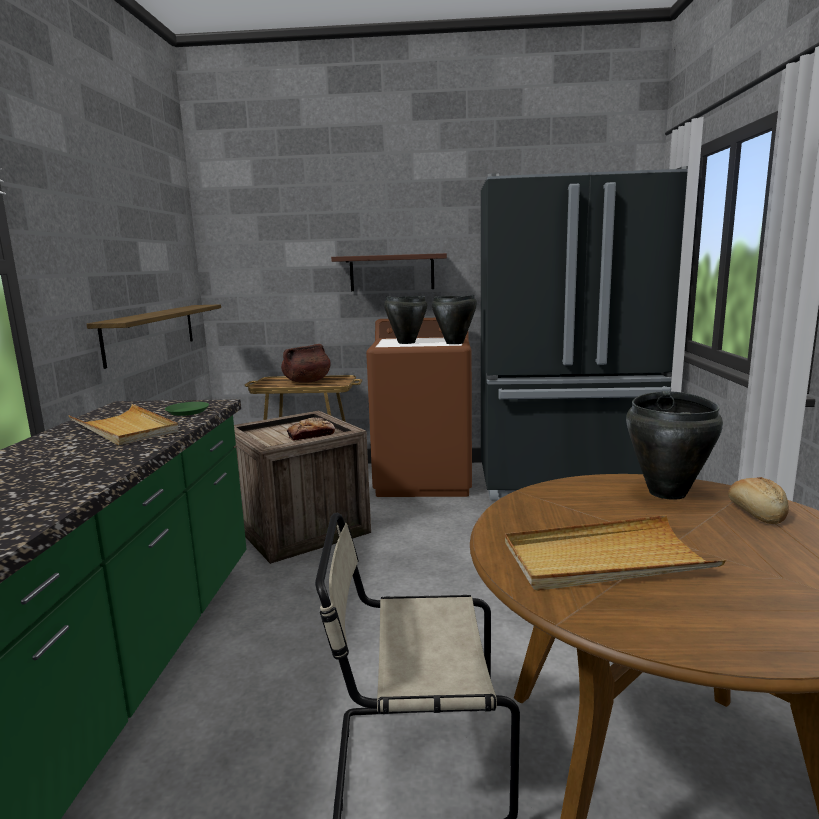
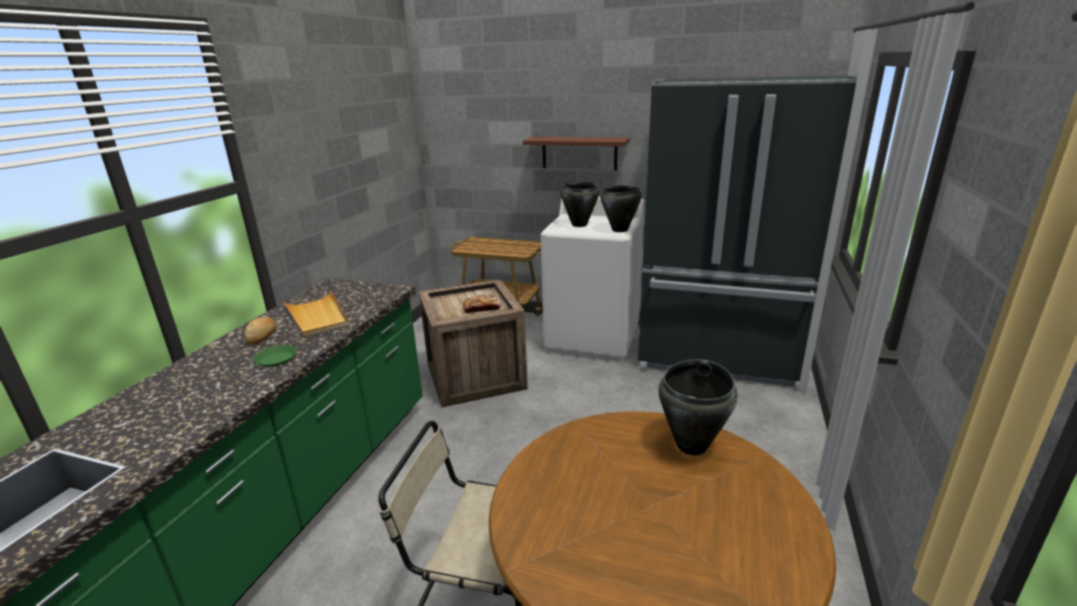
camera: 15 degrees right, 10 degrees up
shelf [87,304,221,369] -> none
green plate [165,402,209,416] -> green plate moved to [253,345,297,367]
brown cooking pot [281,344,331,383] -> none
brown washing machine [366,318,472,497] -> white washing machine [541,196,645,362]
beige tray [505,515,726,591] -> none
bread [728,477,789,524] -> bread moved to [244,317,277,345]

